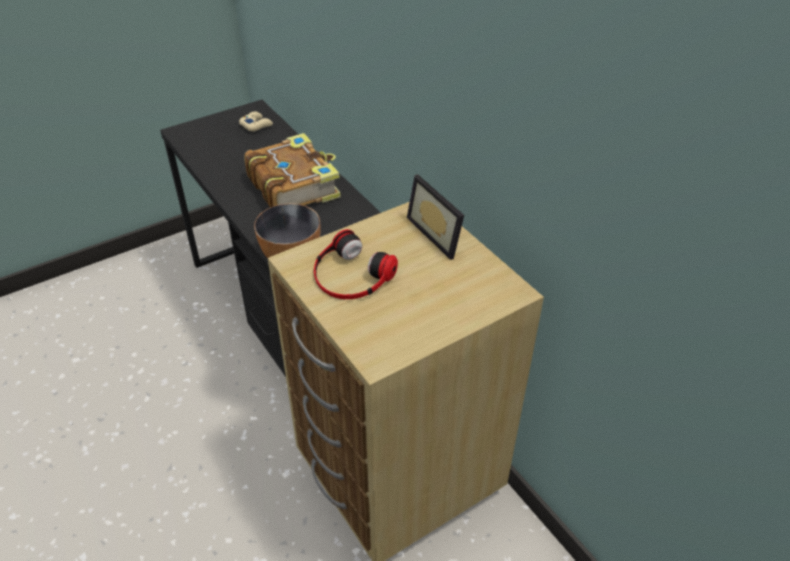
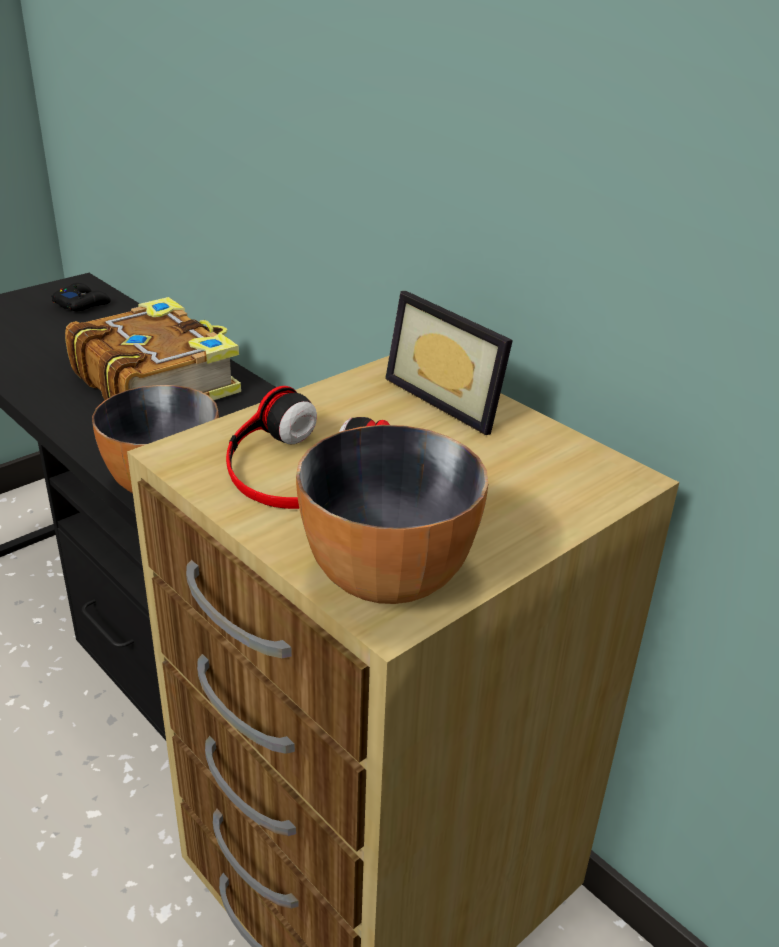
camera: 10 degrees left, 10 degrees down
beige game controller [239,111,273,132] -> black game controller [51,283,111,311]
none -> bowl [296,425,488,604]

